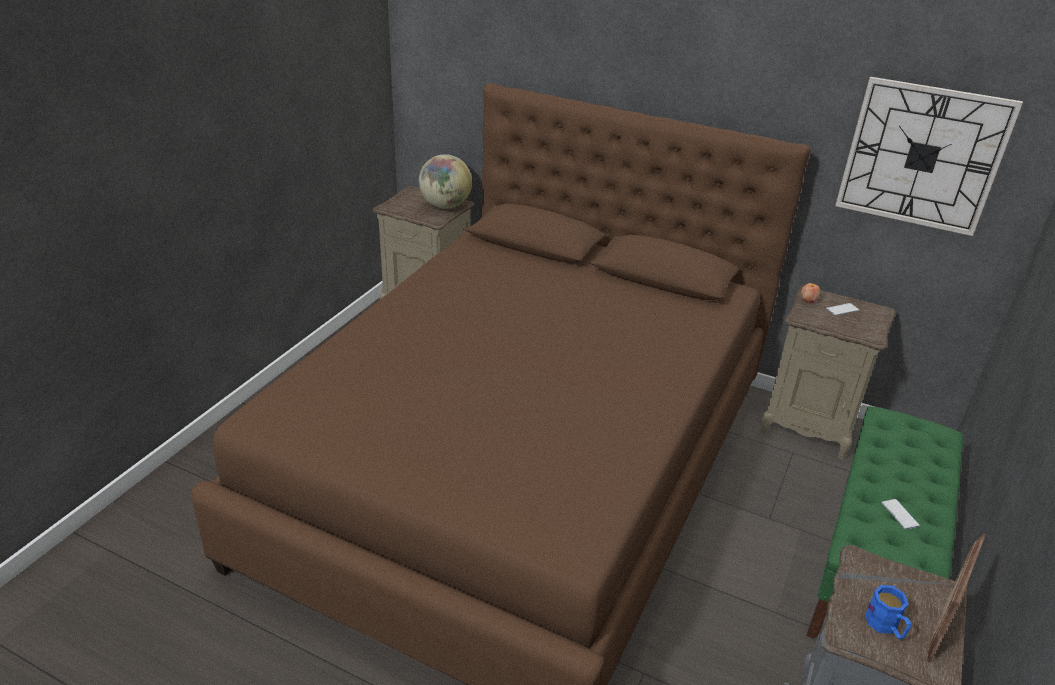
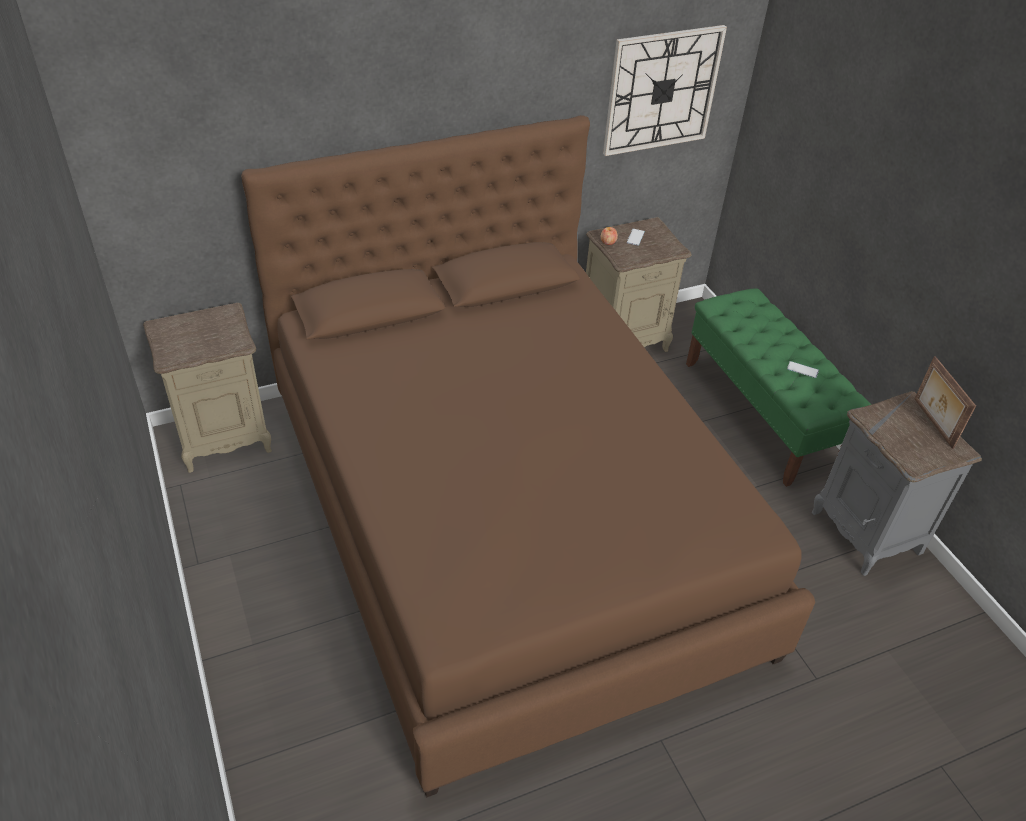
camera: 50 degrees left, 10 degrees up
globe [419,154,472,209] -> none
blue mug [865,585,911,639] -> none

